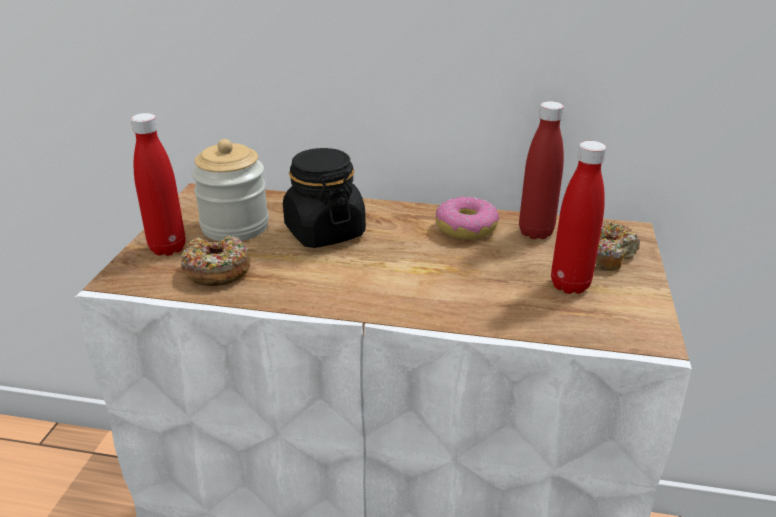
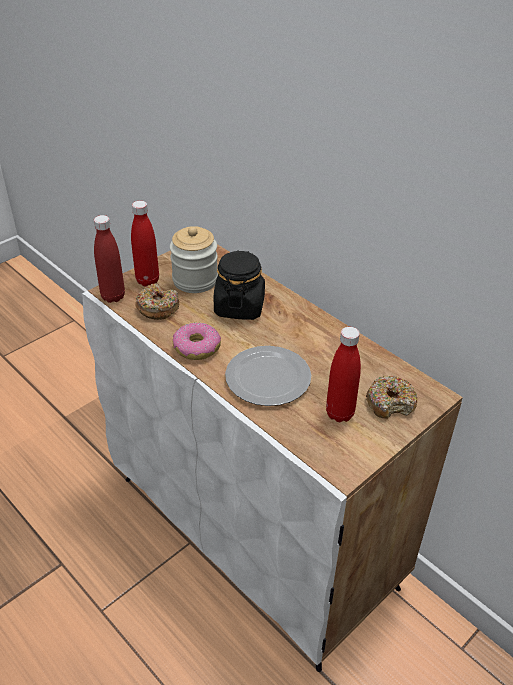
camera: 35 degrees right, 10 degrees up
donut [436,196,499,239] -> donut moved to [172,322,221,360]
red bottle [519,101,564,239] -> red bottle moved to [94,215,125,303]
none -> plate [225,346,311,406]

